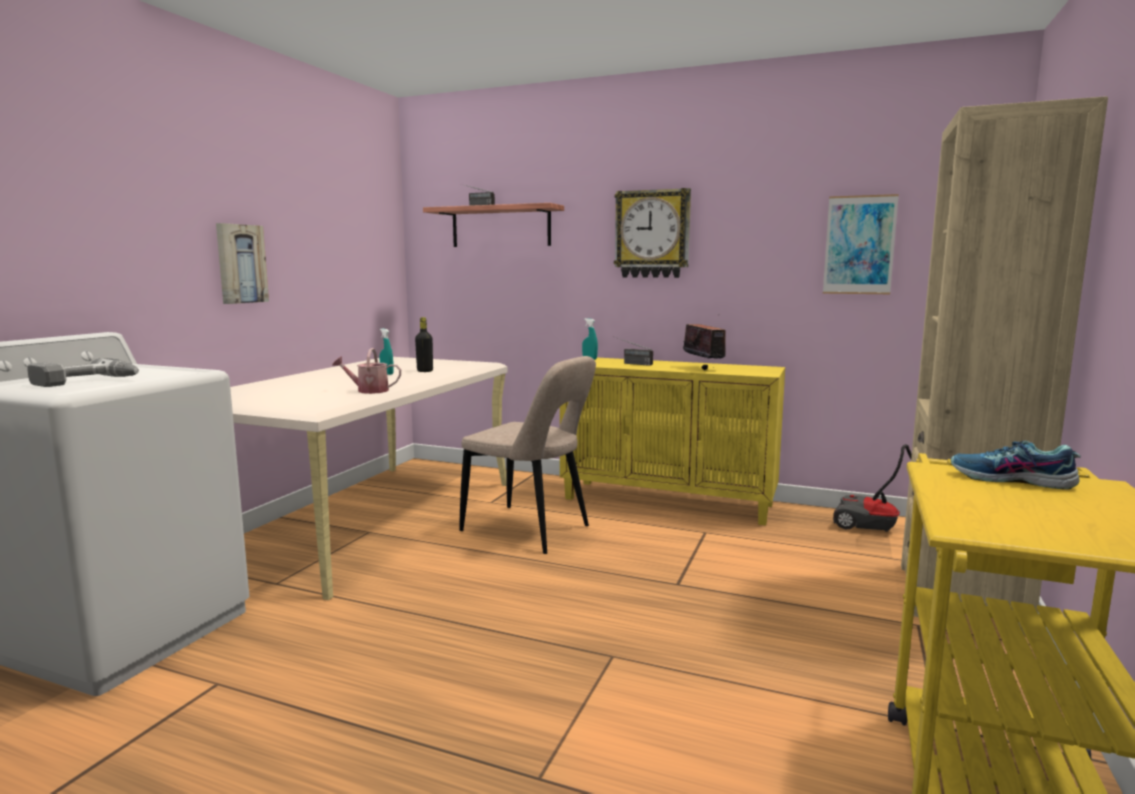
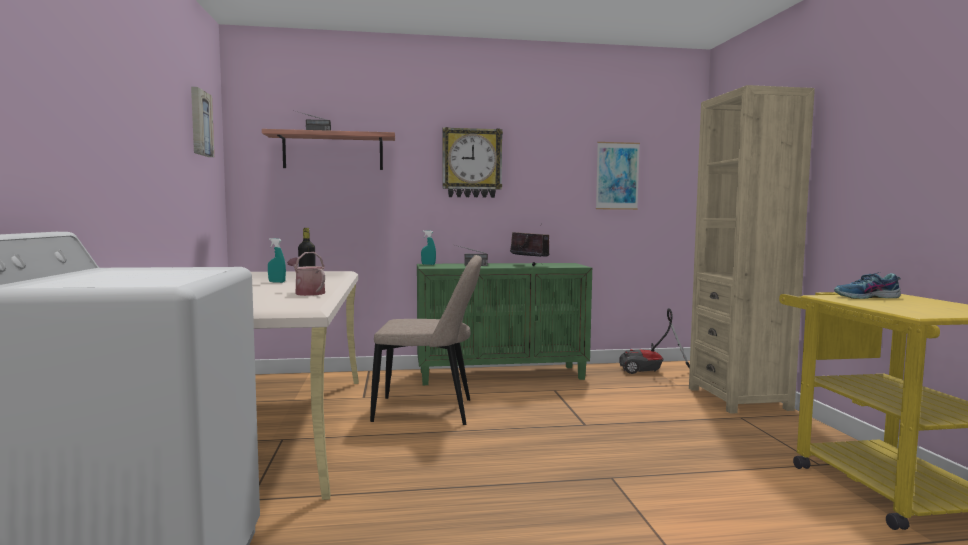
camera: 30 degrees left, 5 degrees down
power drill [27,358,139,387] -> none
picture [216,223,269,304] -> picture moved to [191,87,214,157]
watering can [332,348,401,394] -> watering can turned 75 degrees clockwise [287,252,325,296]
yellow cabinet [560,358,785,526] -> green cabinet [417,263,592,385]

